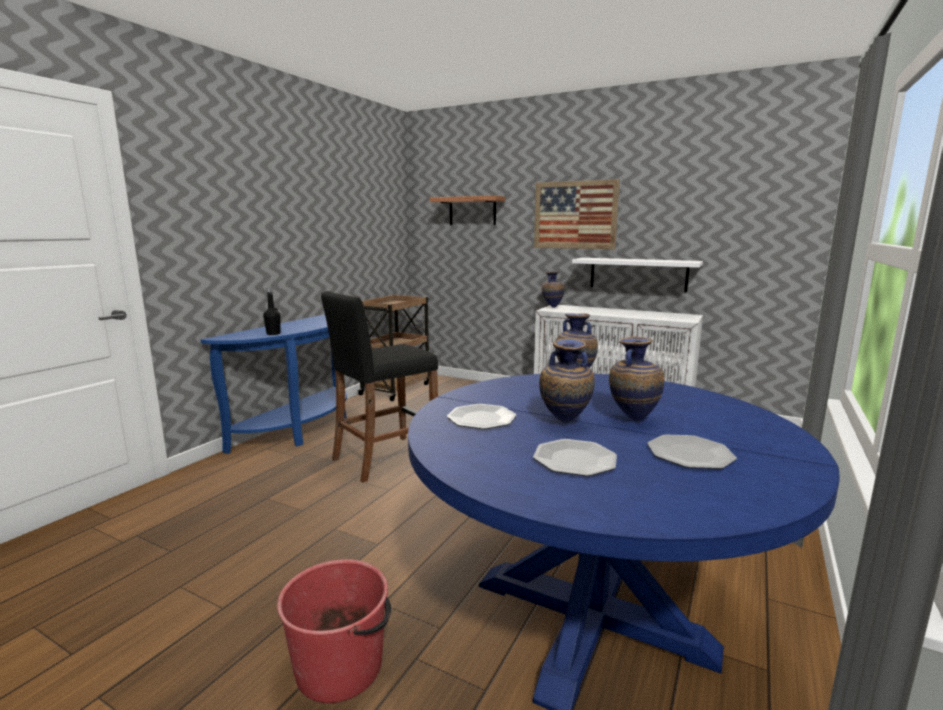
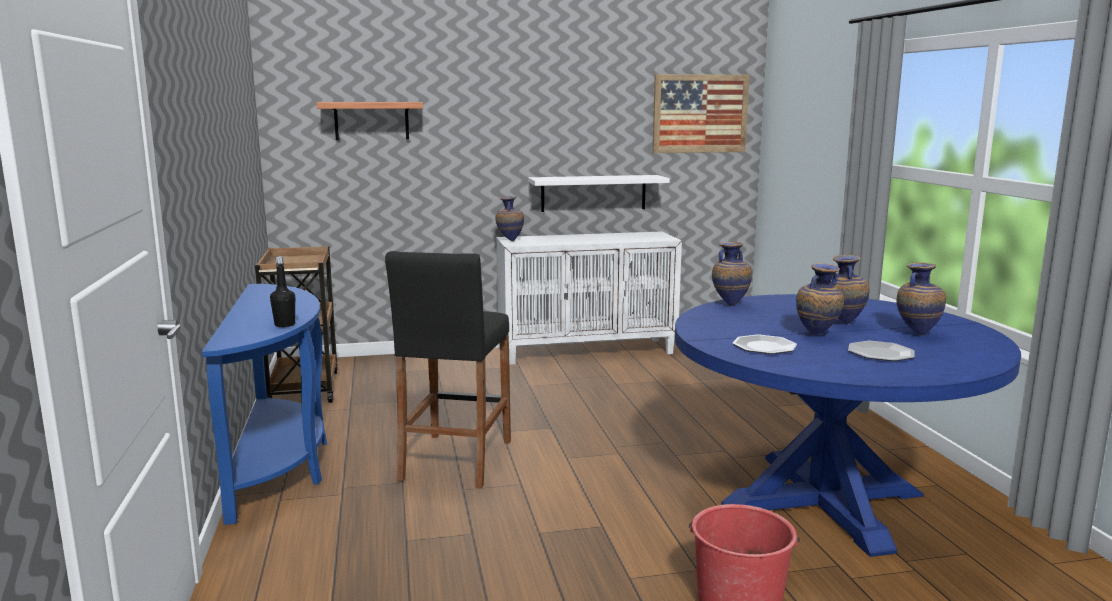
camera: 40 degrees left, 0 degrees up
picture [534,179,620,249] -> picture moved to [652,74,750,153]
plate [647,435,737,469] -> vase [897,262,946,336]

